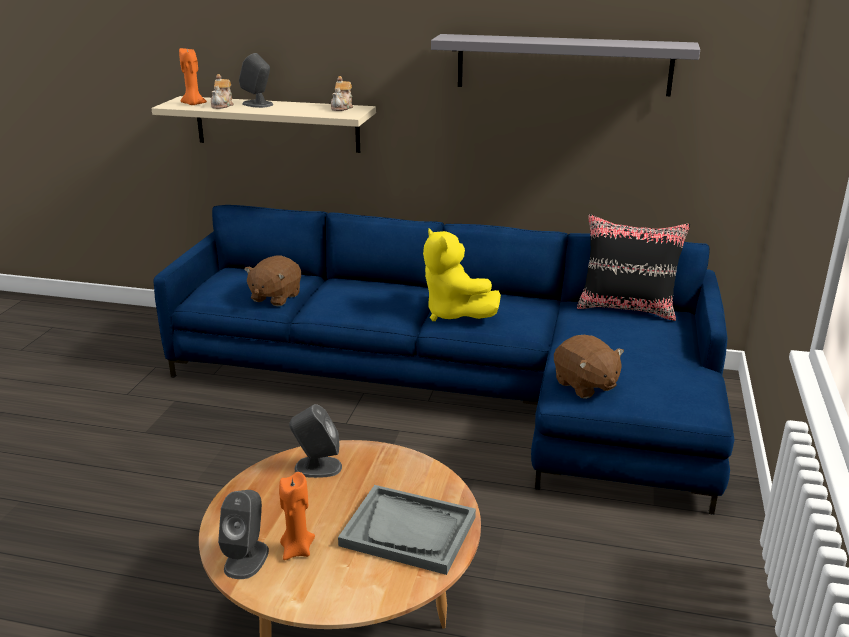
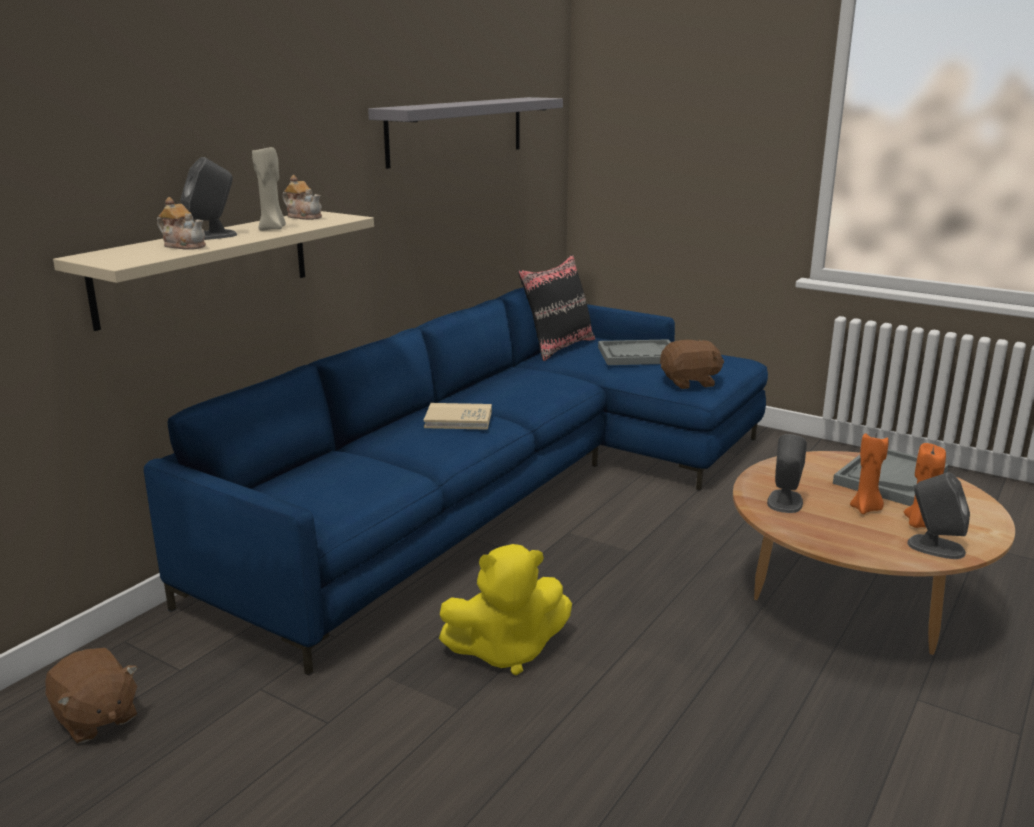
camera: 70 degrees left, 5 degrees down
orange candle [179,48,207,105] -> orange candle moved to [850,432,889,514]
brown plush toy [244,256,301,306] -> brown plush toy moved to [45,648,138,744]
yellow plush toy [423,228,501,321] -> yellow plush toy moved to [439,544,572,676]
none -> beige candle [252,147,286,231]
none -> beige book [424,403,492,430]
none -> grey tray [598,339,670,365]

